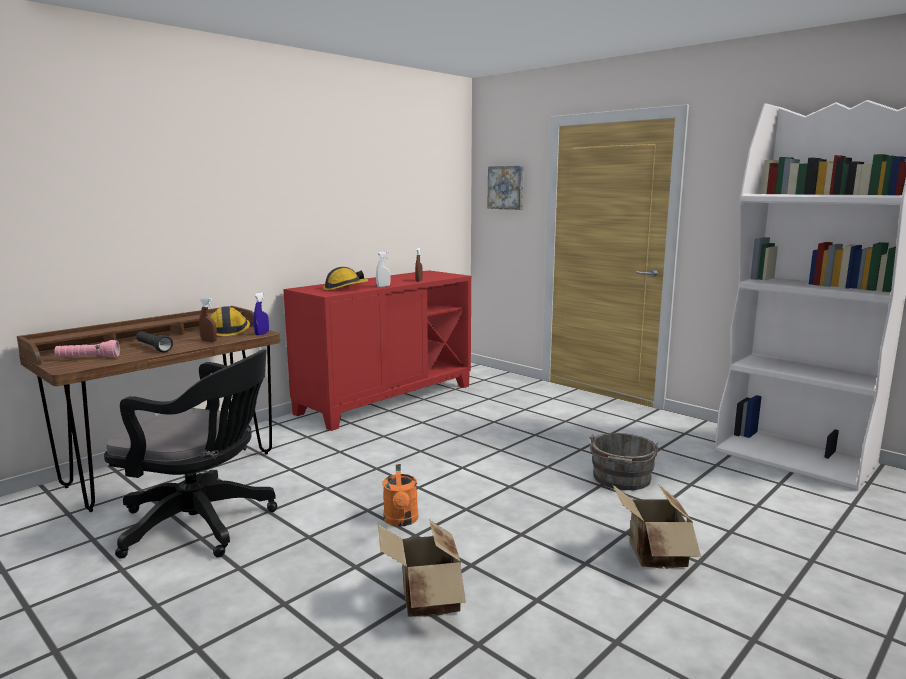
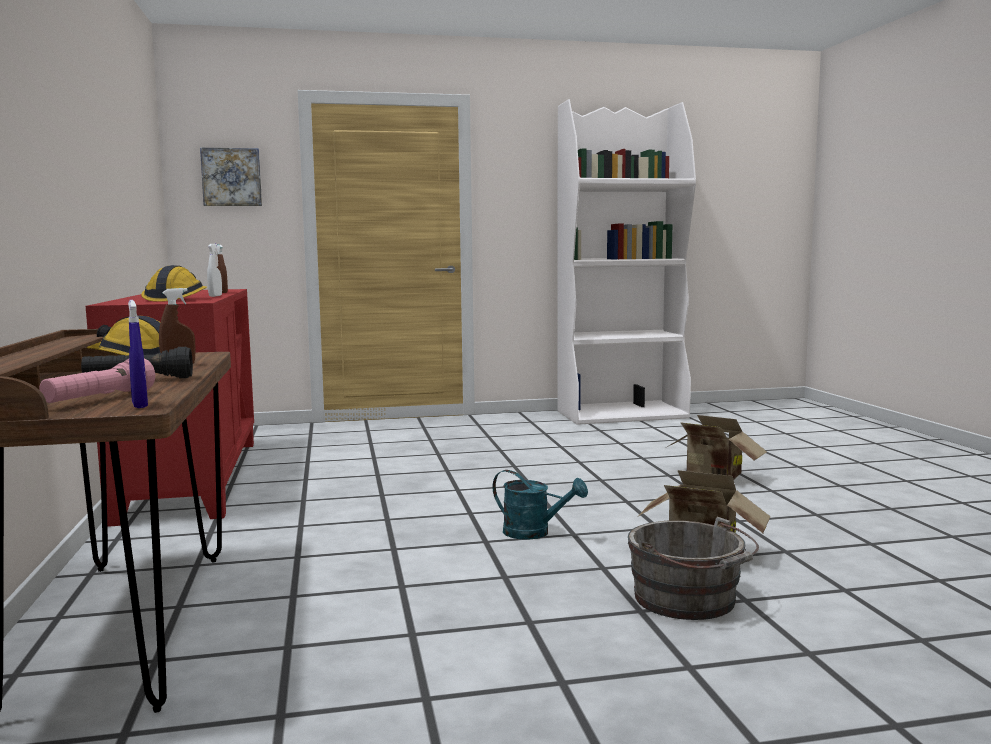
camera: 55 degrees left, 5 degrees down
black office chair [104,349,277,559] -> none
blue spray bottle [253,292,269,336] -> blue spray bottle moved to [128,300,148,408]
orange watering can [383,464,418,527] -> turquoise watering can [493,470,588,540]
grey bucket [590,433,659,490] -> grey bucket moved to [628,517,759,620]

